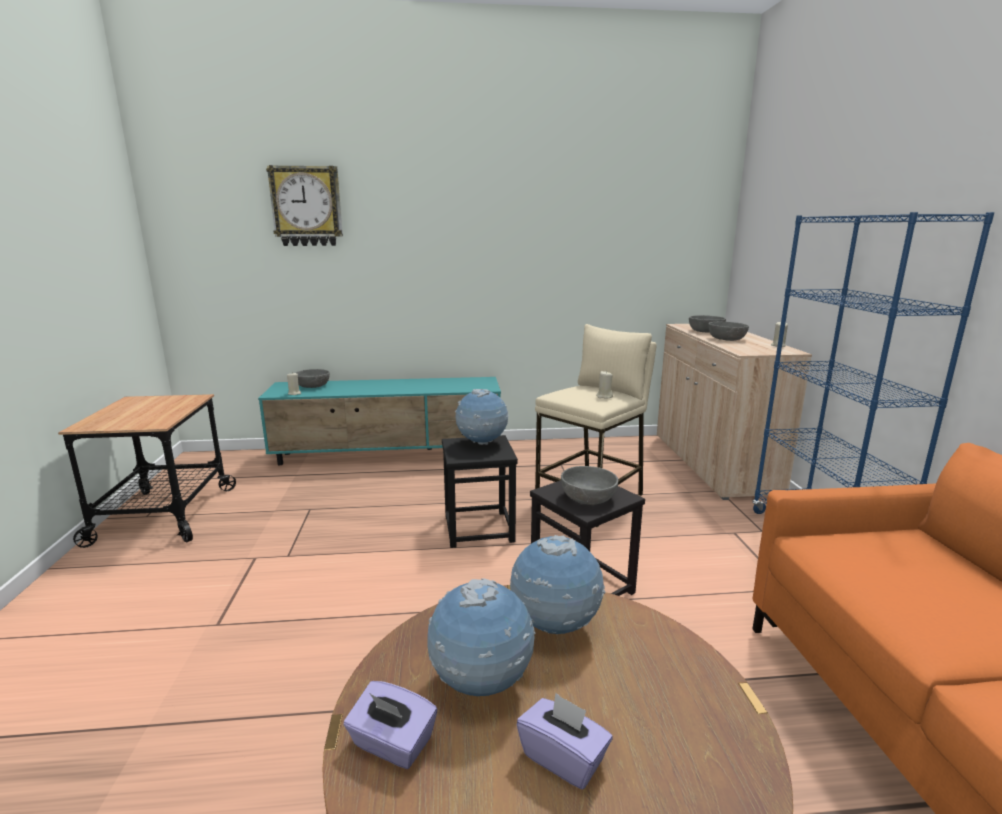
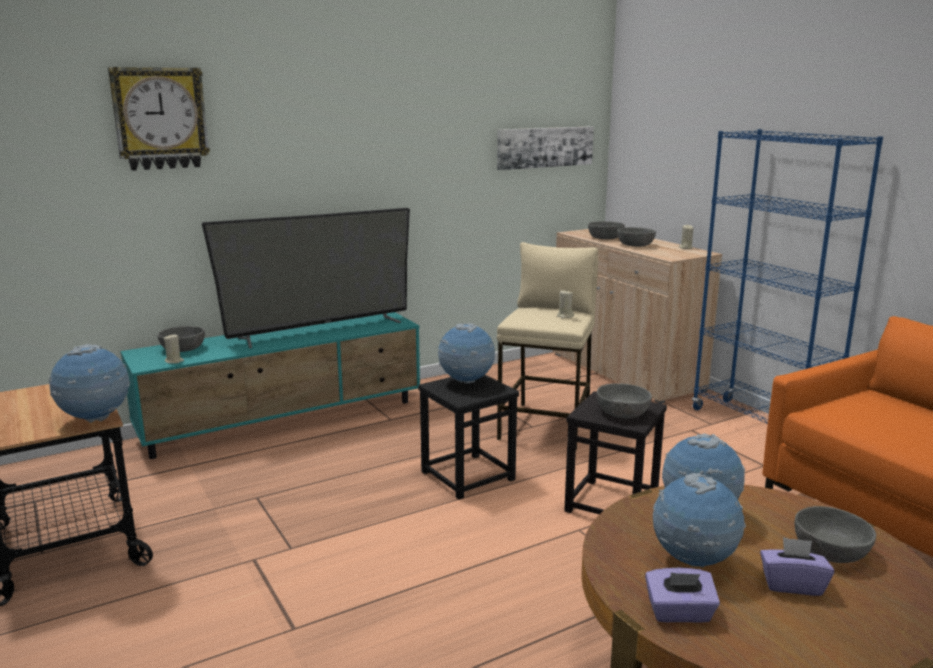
camera: 25 degrees left, 0 degrees up
none -> globe [49,344,130,423]
none -> television [202,208,410,349]
none -> picture [497,126,594,170]
none -> grey bowl [795,506,876,563]

